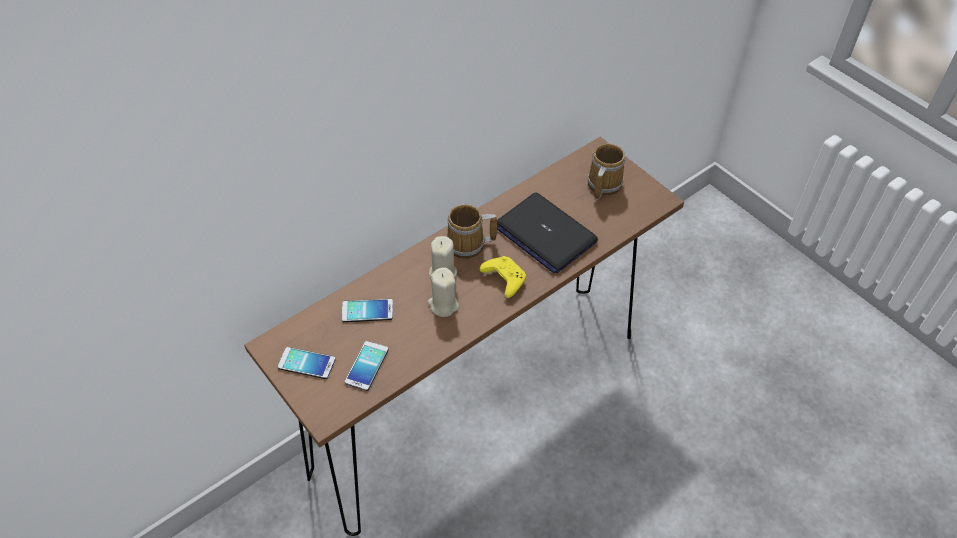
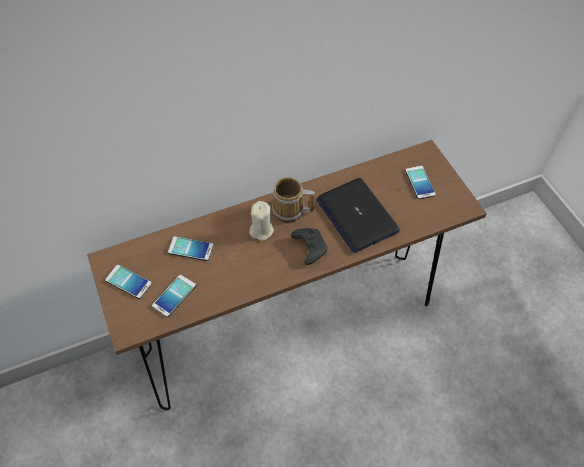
camera: 15 degrees right, 5 degrees up
beige candle [428,267,459,317] -> none
yellow game controller [480,256,526,298] -> black game controller [291,228,328,265]
mug [588,143,626,200] -> phone [405,166,436,199]

